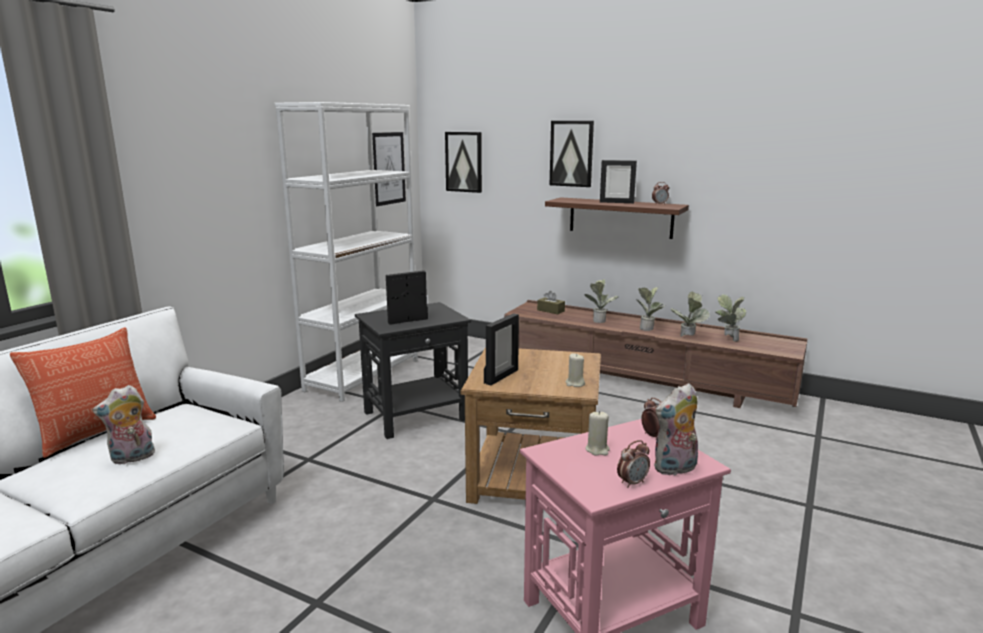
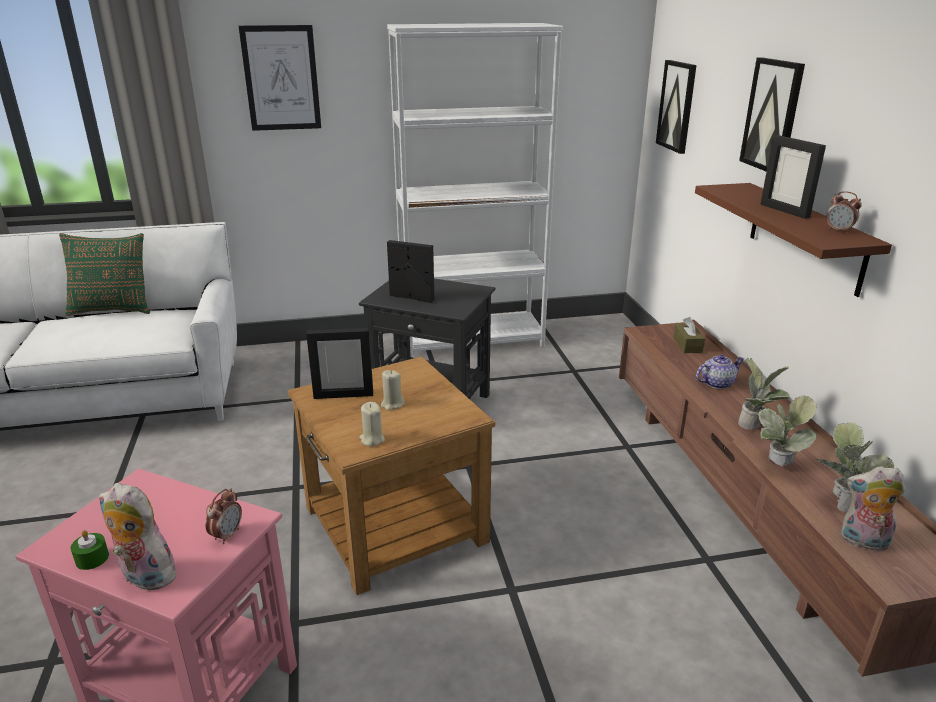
camera: 50 degrees right, 10 degrees up
orange pillow [10,327,156,458] -> green pillow [59,233,150,316]
plush toy [93,385,155,464] -> plush toy moved to [841,466,905,551]
picture [372,132,406,207] -> picture moved to [239,25,321,131]
potted plant [585,279,618,323] -> teapot [696,355,744,389]
beige candle [585,411,610,456] -> beige candle moved to [381,370,405,410]
alarm clock [617,440,650,488] -> green candle [71,530,109,570]

